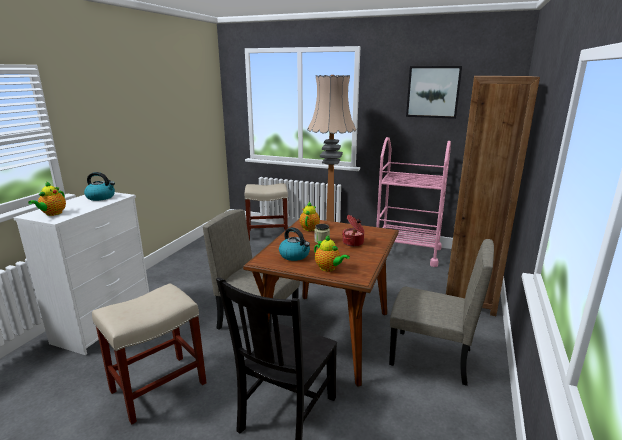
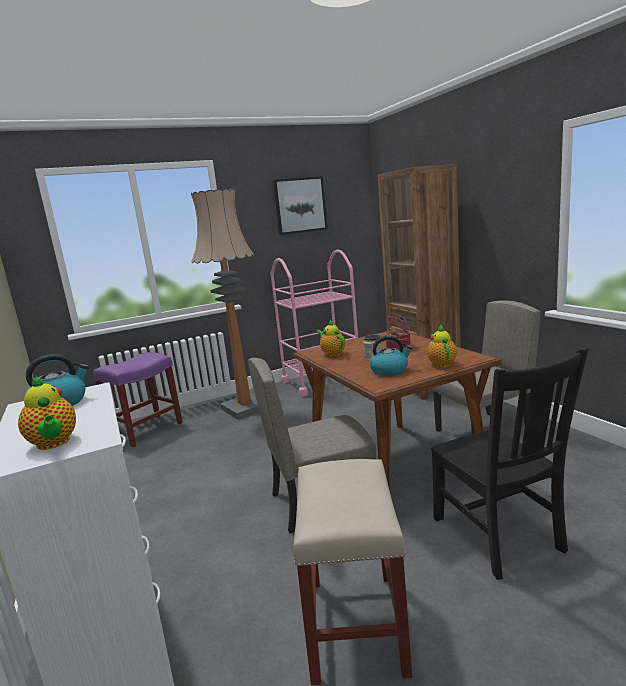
camera: 45 degrees left, 5 degrees down
beige stool [245,183,288,241] -> purple stool [93,352,183,447]
teapot [314,235,350,271] -> teapot turned 90 degrees counterclockwise [427,325,457,368]

